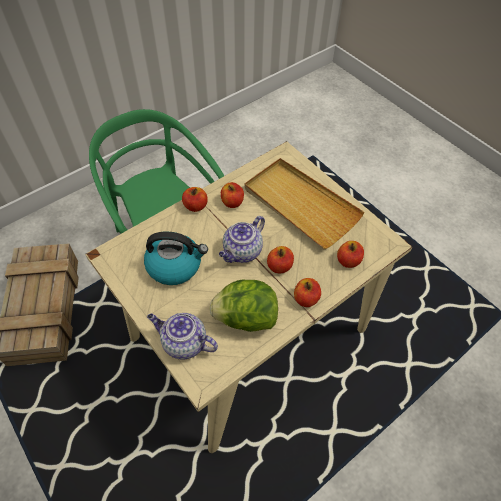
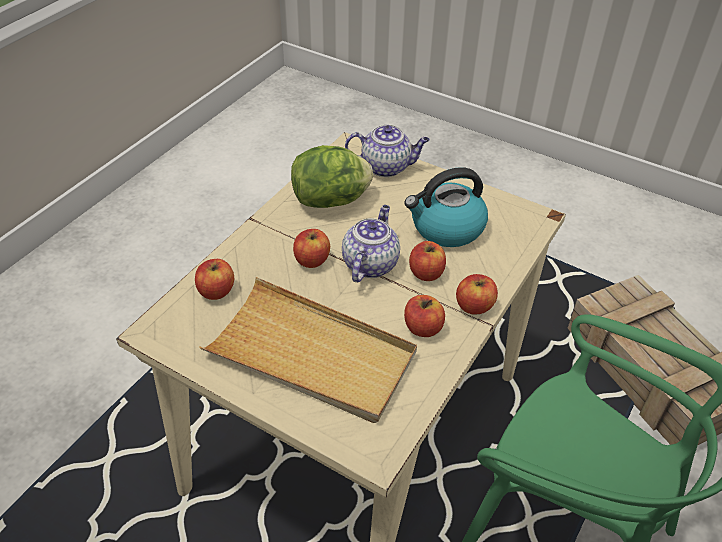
camera: 160 degrees right, 10 degrees down
apple [294,278,321,307] -> apple moved to [409,241,446,281]

